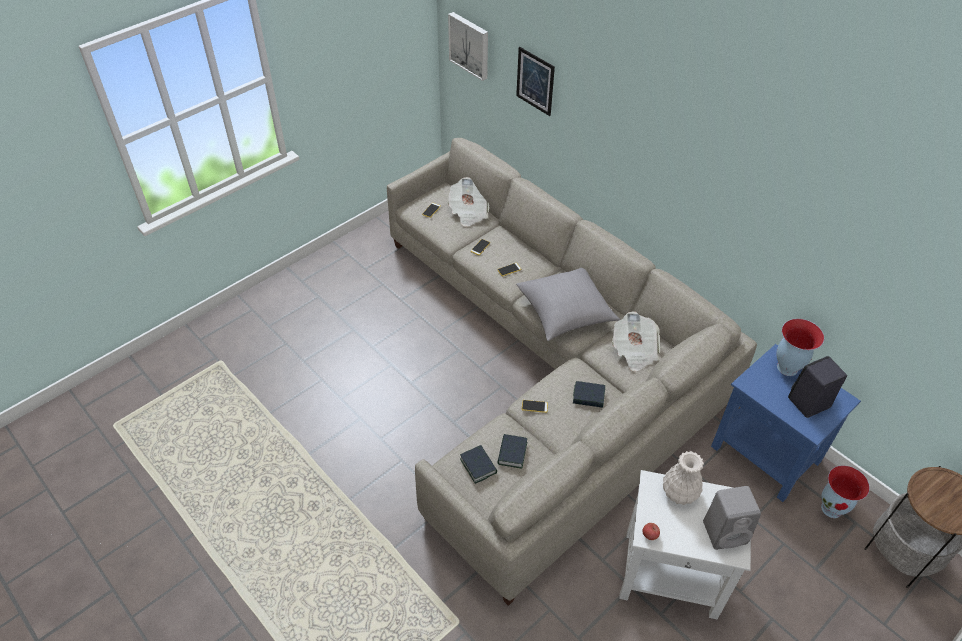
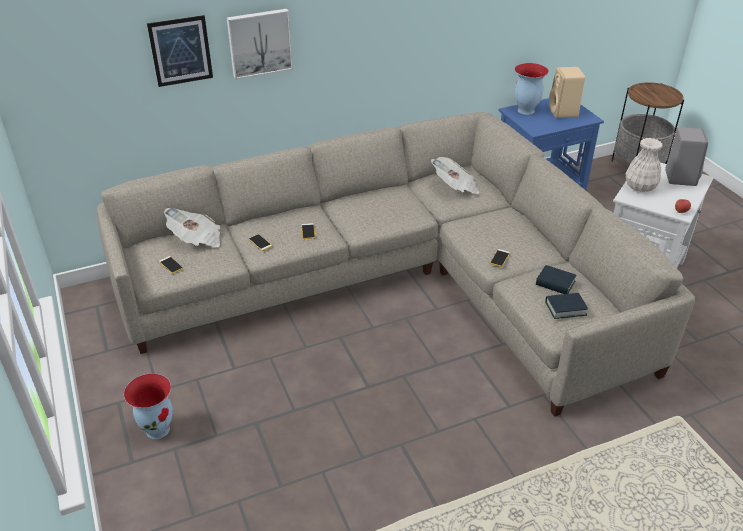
camera: 70 degrees left, 10 degrees down
picture [448,12,488,81] -> picture moved to [227,9,293,80]
grey pillow [516,268,620,341] -> none
book [573,381,605,408] -> none
black speaker [788,356,847,418] -> beige speaker [549,67,585,118]
vase [821,465,870,518] -> vase moved to [124,373,173,439]

